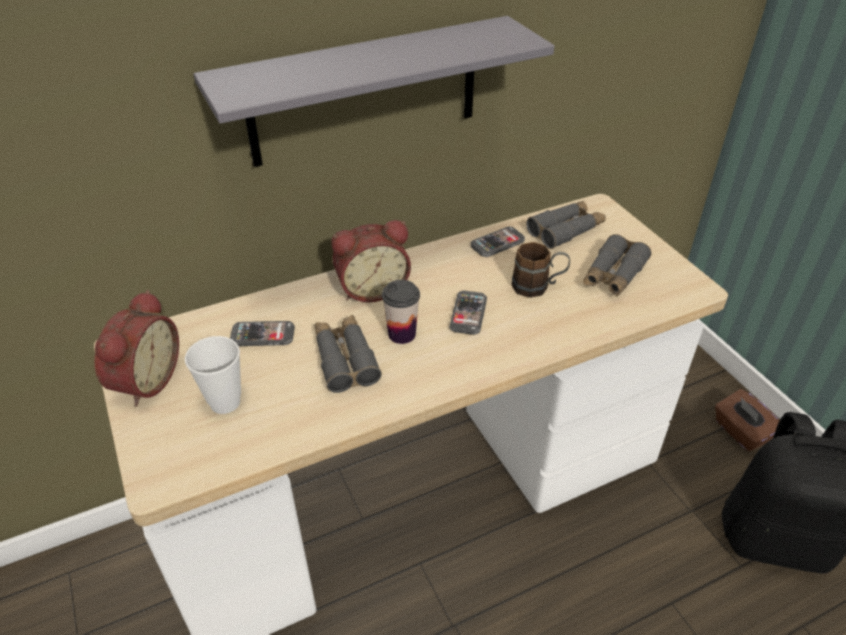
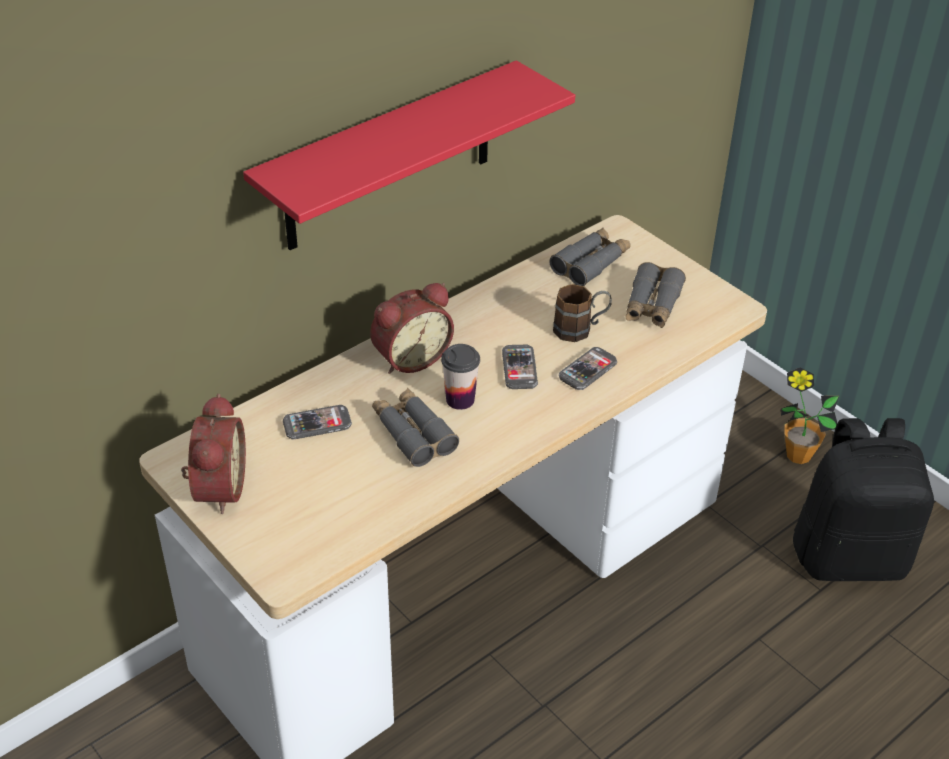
camera: 15 degrees left, 0 degrees up
cup [185,336,241,414] -> none
grey shelf [193,16,555,167] -> red shelf [243,61,575,250]
phone [471,226,525,257] -> phone moved to [559,347,617,390]
brown tissue box [715,389,780,451] -> potted plant [781,368,839,464]

